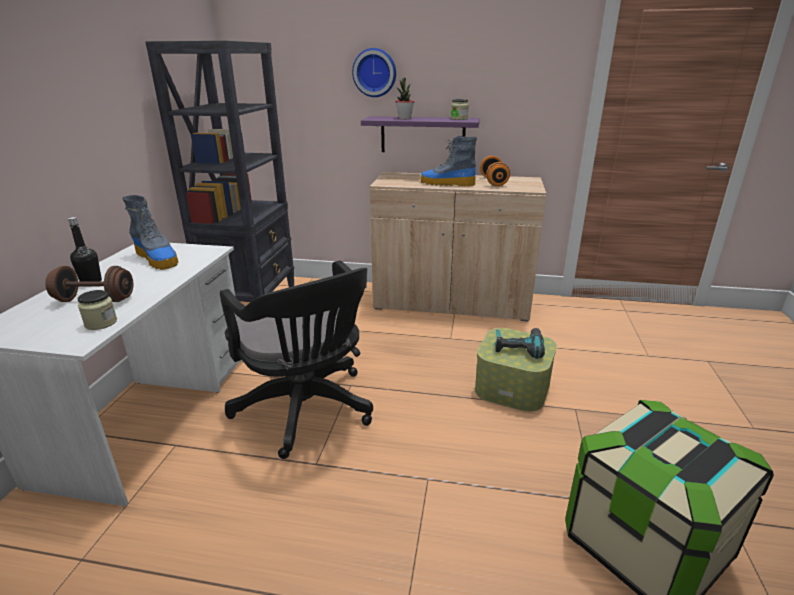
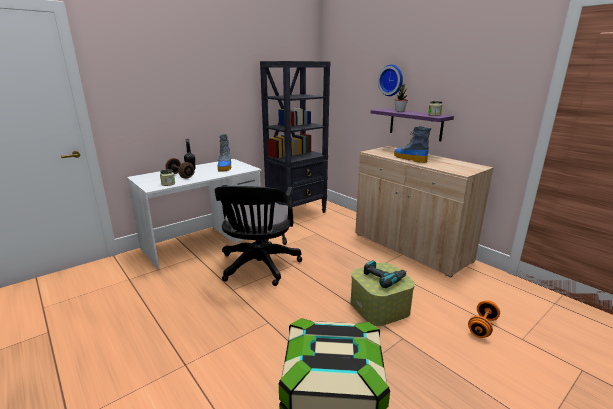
camera: 40 degrees right, 5 degrees down
orange dumbbell [480,156,510,186] -> orange dumbbell moved to [468,300,500,338]

